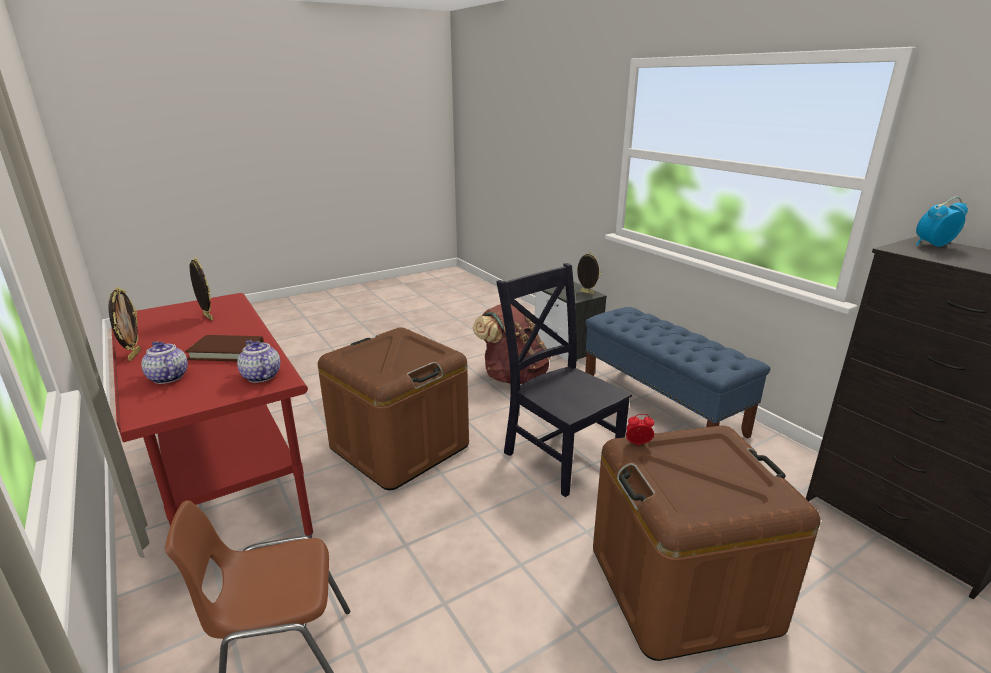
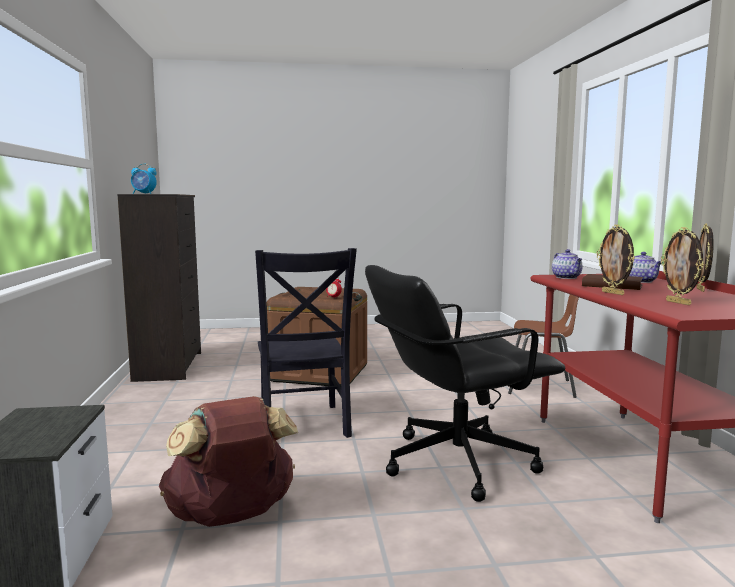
camera: 155 degrees left, 15 degrees down
brown storage box [318,327,469,490] -> black office chair [365,265,565,502]
picture frame [577,252,601,294] -> picture frame moved to [597,224,635,295]
blue bench [585,307,770,438] -> none

